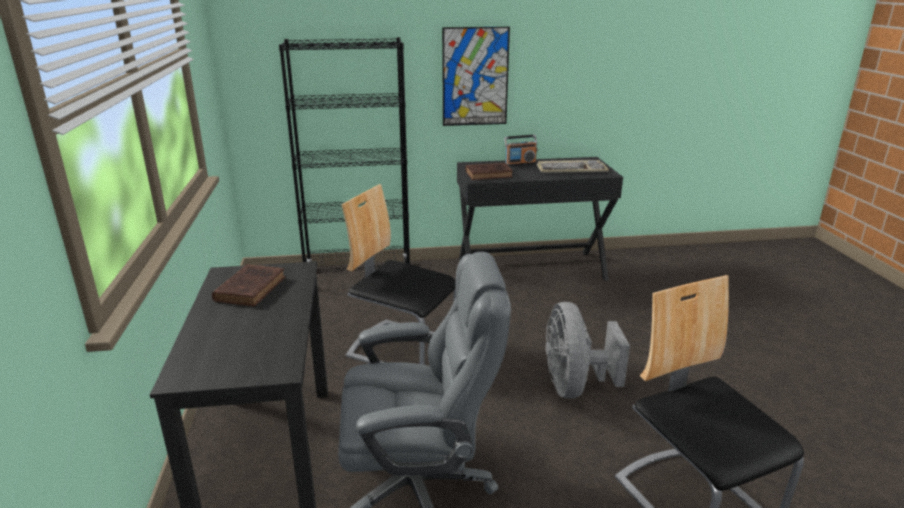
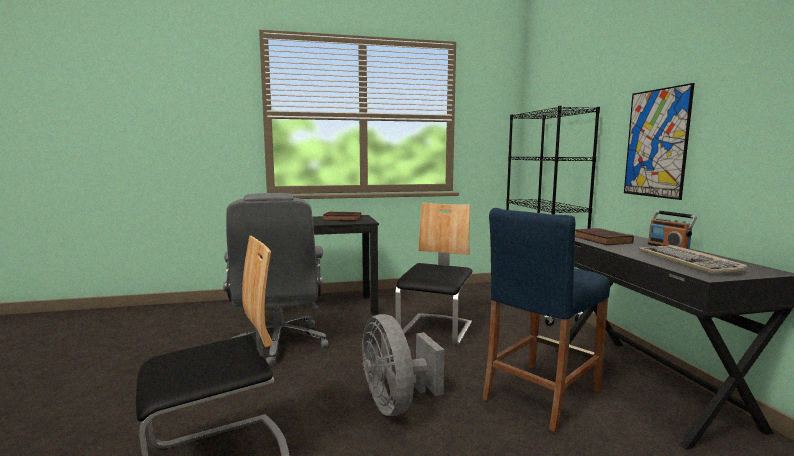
camera: 85 degrees right, 15 degrees down
grey fan [545,302,630,399] -> grey fan turned 105 degrees counterclockwise [362,314,444,416]
none -> blue stool [482,208,610,432]

